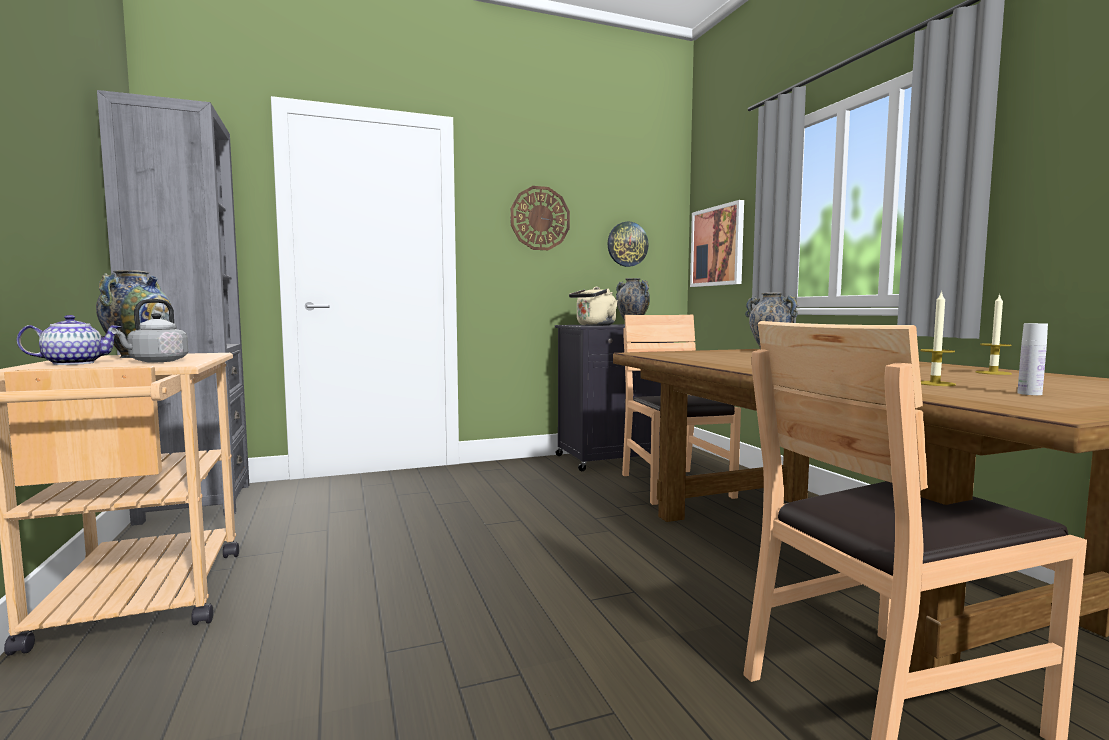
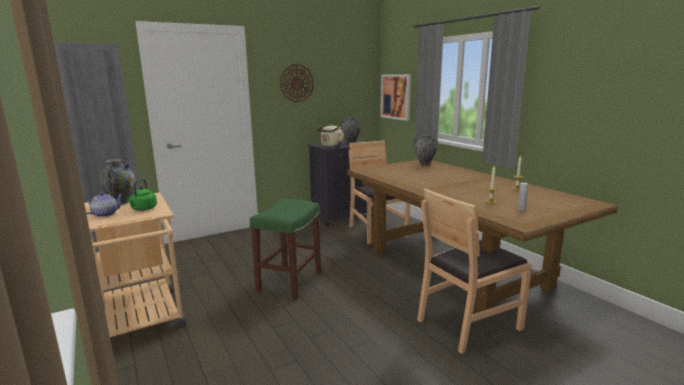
camera: 10 degrees left, 10 degrees up
grey kettle [111,299,188,363] -> green kettle [127,179,157,211]
wall clock [607,221,649,267] -> none
none -> green stool [250,199,321,300]

